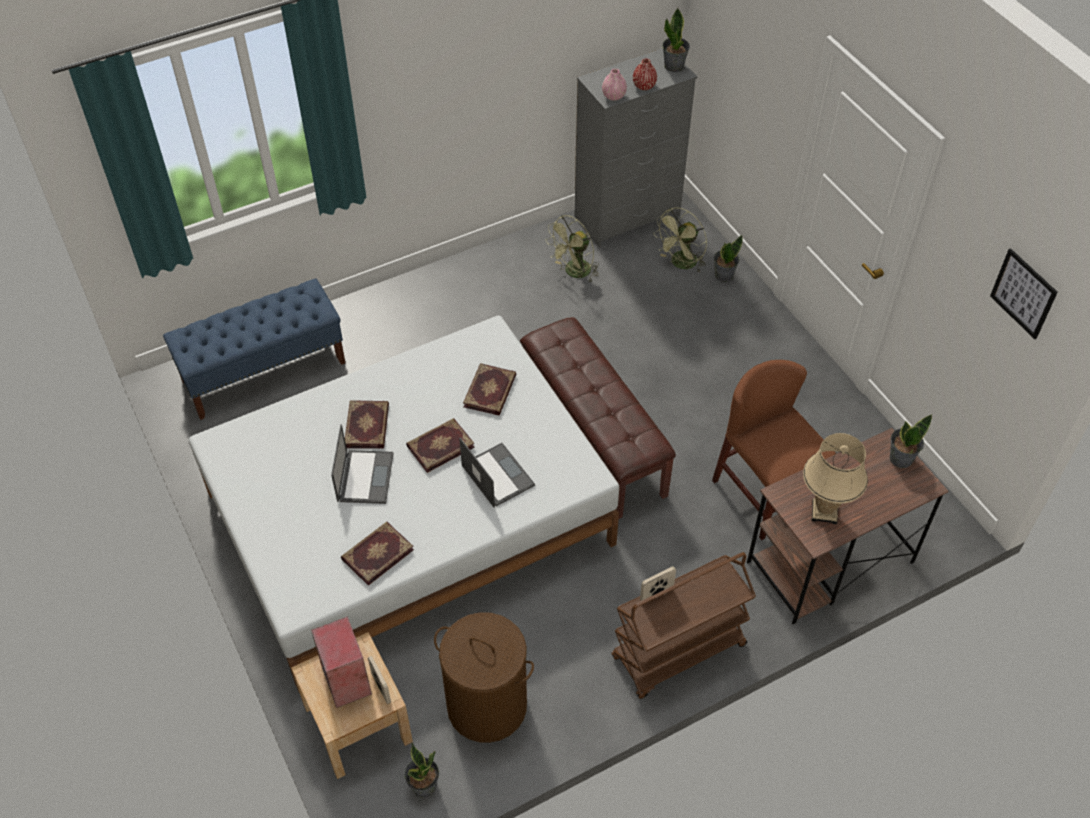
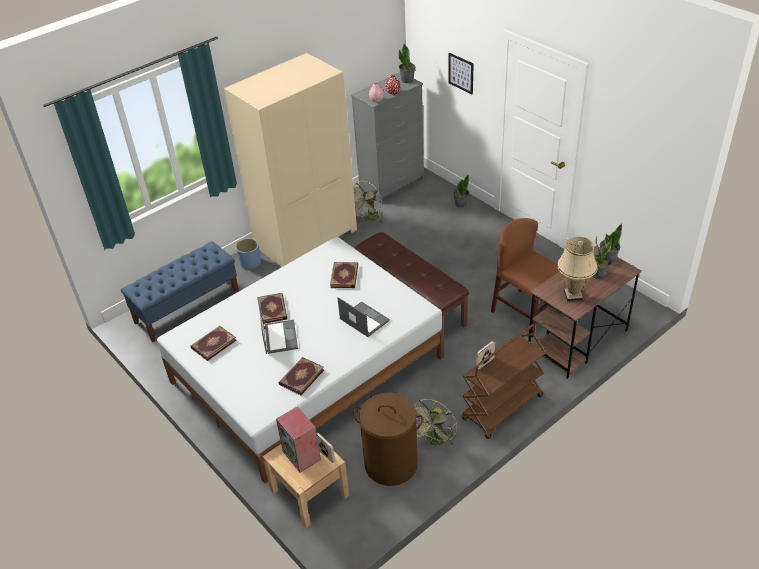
camera: 10 degrees left, 10 degrees down
potted plant [405,742,439,797] -> potted plant moved to [593,236,612,279]
book [406,418,474,473] -> book moved to [190,326,237,361]
green fan [653,207,707,273] -> green fan moved to [414,399,457,446]
picture [990,248,1058,339] -> picture moved to [448,53,474,94]
none -> beige wardrobe [224,53,357,267]
none -> blue planter [236,238,261,270]

